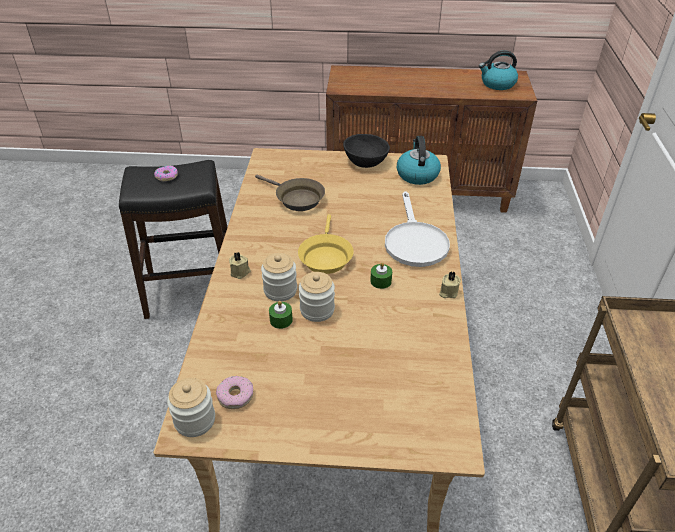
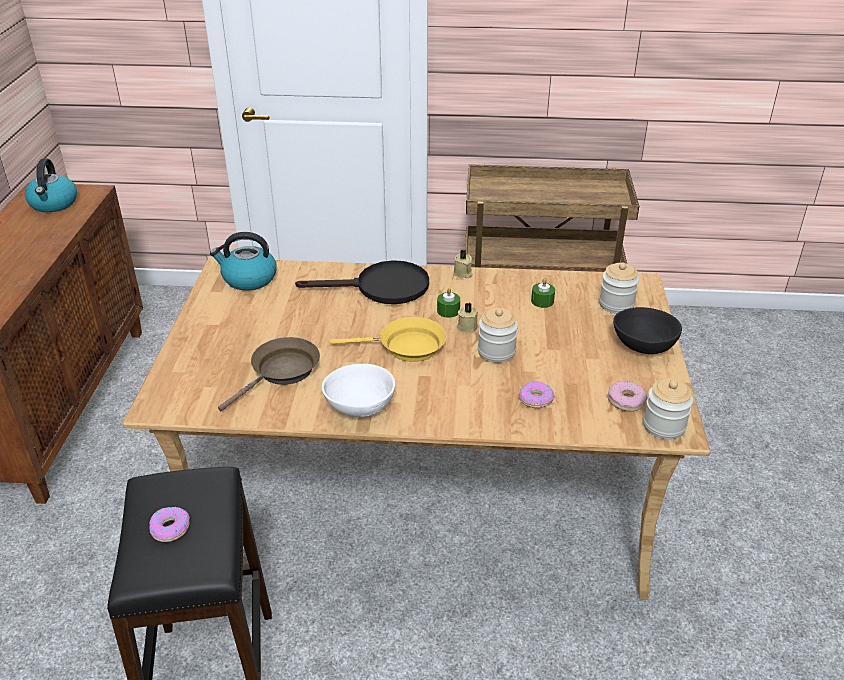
camera: 90 degrees left, 5 degrees down
beige candle [229,252,251,279] -> beige candle moved to [457,303,478,332]
jar [261,253,297,301] -> jar moved to [599,263,639,314]
green candle [269,301,293,329] -> green candle moved to [531,278,555,308]
black bowl [343,134,390,168] -> black bowl moved to [613,307,682,354]
white frying pan [385,191,450,267] -> black frying pan [295,260,429,304]
none -> white bowl [322,364,395,417]
none -> donut [519,381,555,408]

